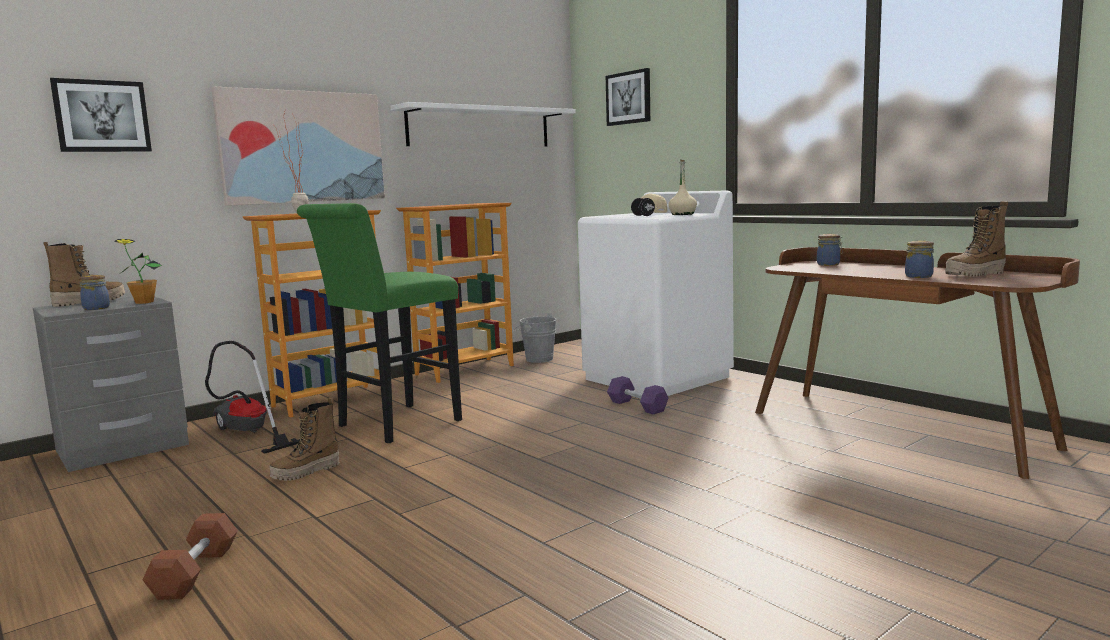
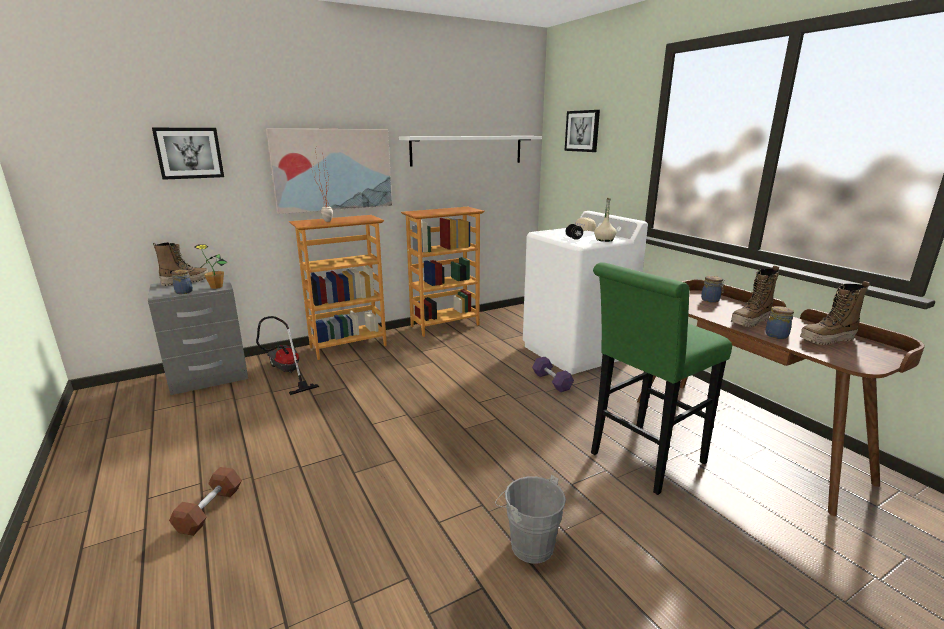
camera: 10 degrees right, 10 degrees up
boot [269,398,340,481] -> boot moved to [731,266,779,327]
green stool [297,203,462,443] -> green stool moved to [591,262,732,495]
grey bucket [513,313,557,363] -> grey bucket moved to [495,475,566,564]

